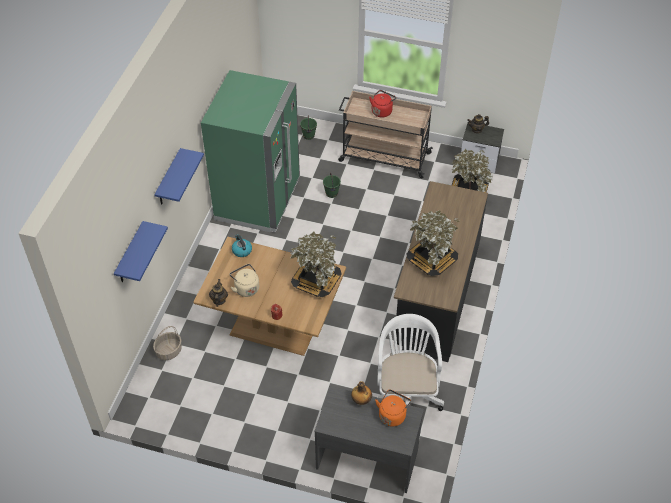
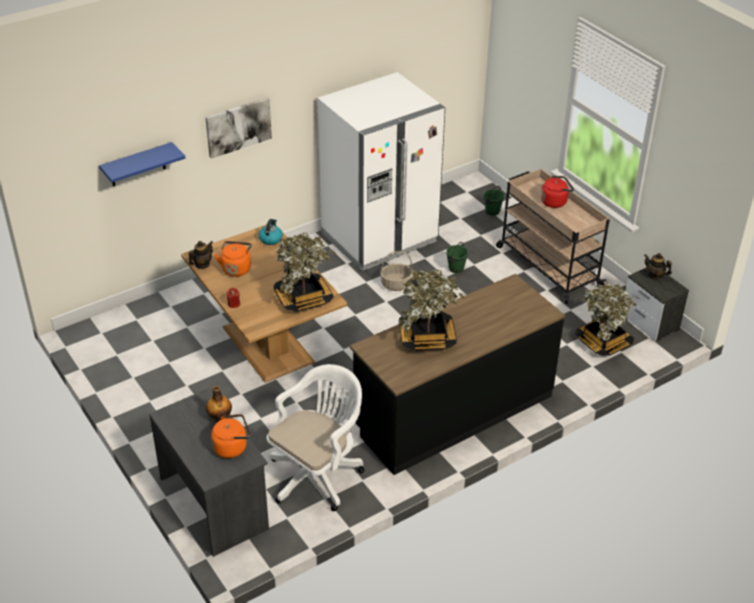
camera: 40 degrees right, 10 degrees down
basket [153,326,182,360] -> basket moved to [380,251,413,291]
blue shelf [154,148,204,205] -> picture [205,97,272,159]
green fridge [201,70,300,233] -> white fridge [318,72,445,271]
beige kettle [230,264,259,297] -> orange kettle [214,241,252,277]

